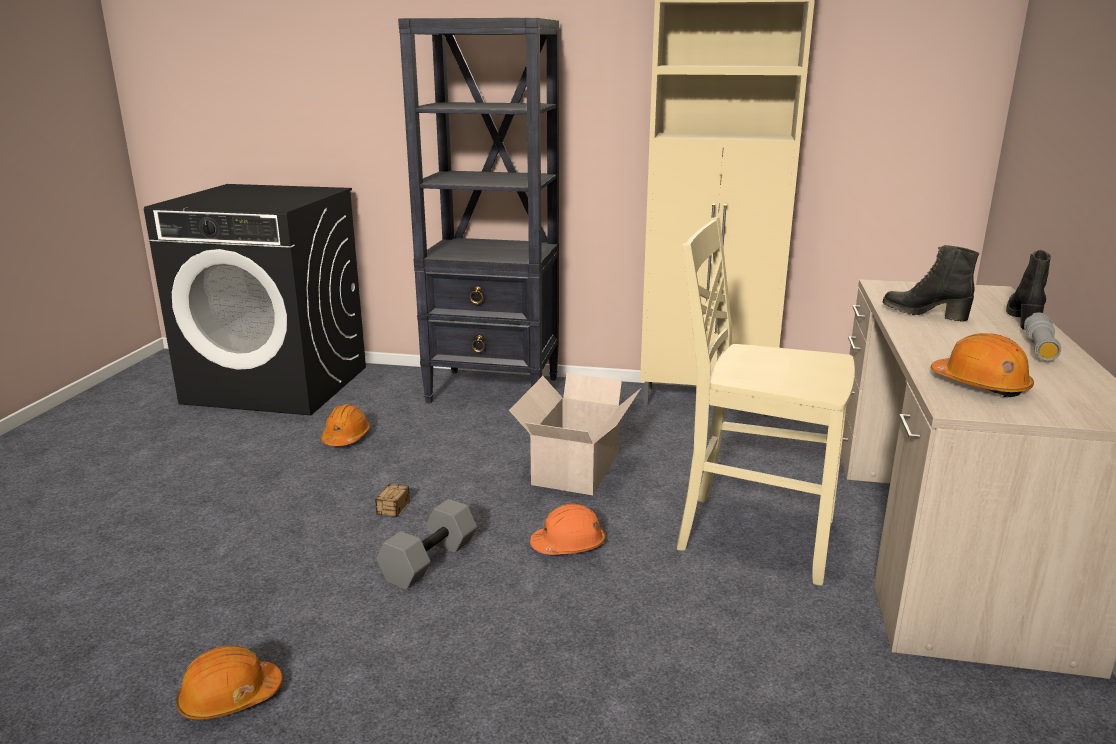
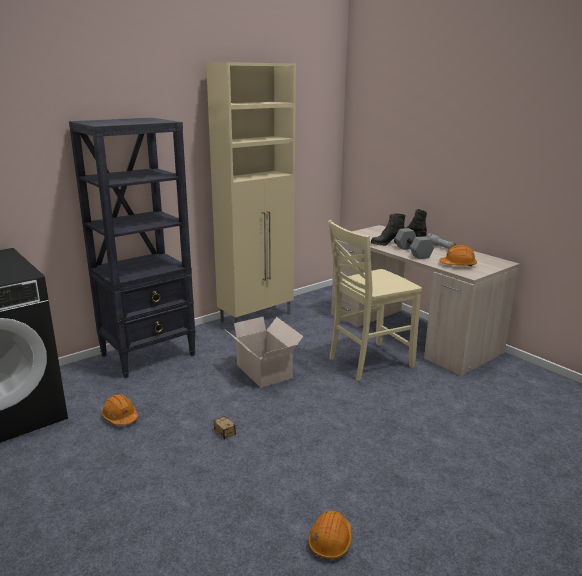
camera: 50 degrees left, 0 degrees up
grey dumbbell [377,499,477,590] -> grey dumbbell moved to [394,228,434,259]
orange hard hat [530,504,605,555] -> none

